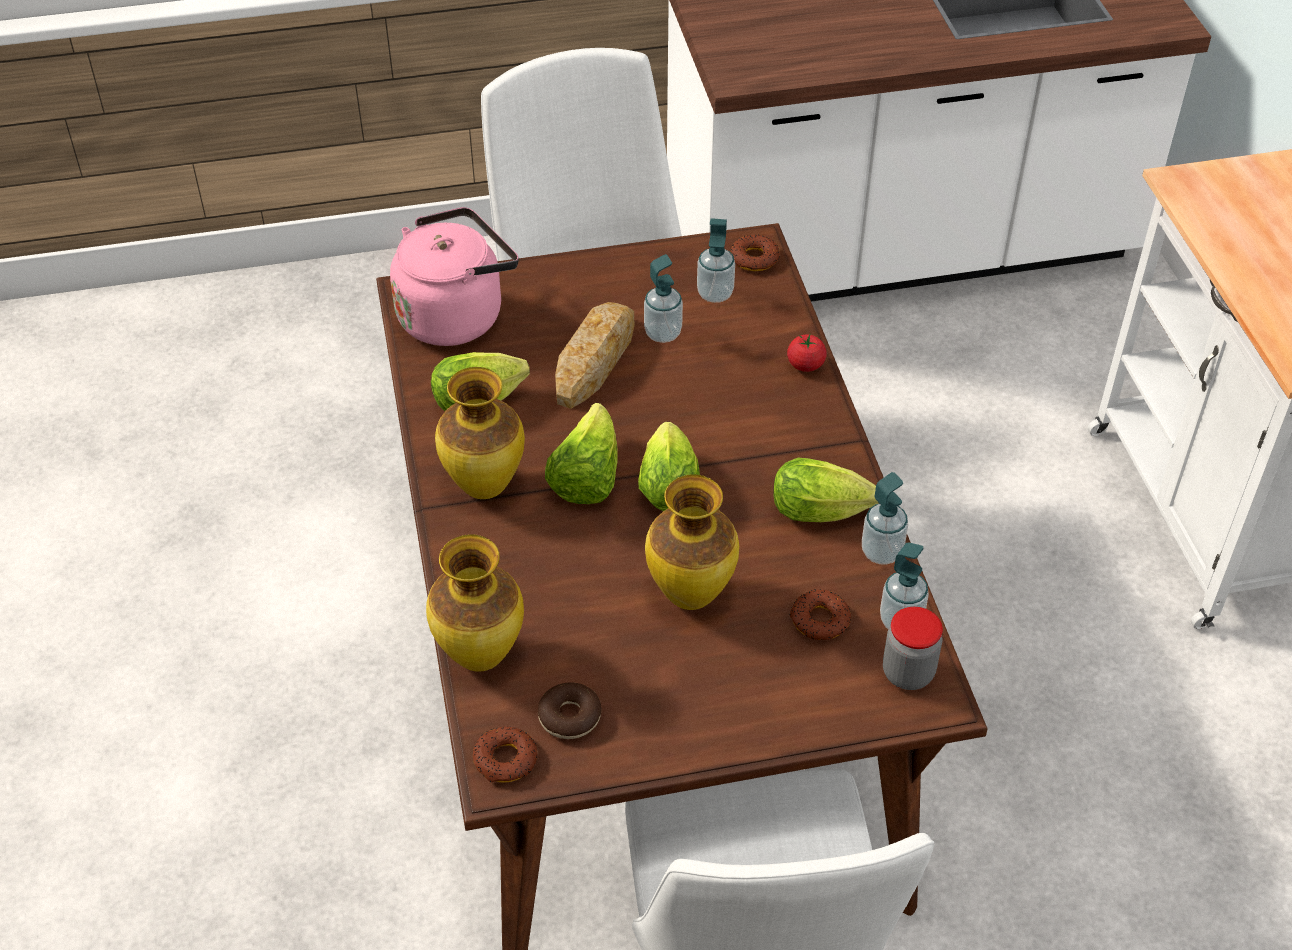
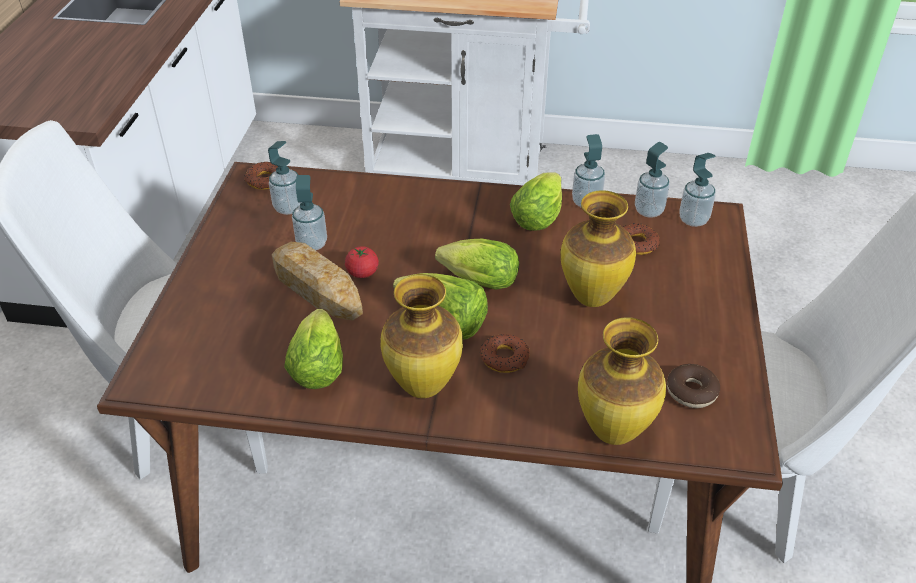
camera: 70 degrees left, 5 degrees down
pink kettle [390,207,519,346] -> none
donut [473,726,537,783] -> donut moved to [480,334,530,373]
tomato [787,334,827,372] -> tomato moved to [345,246,379,278]
jar [883,607,943,690] -> soap dispenser [680,153,716,227]

